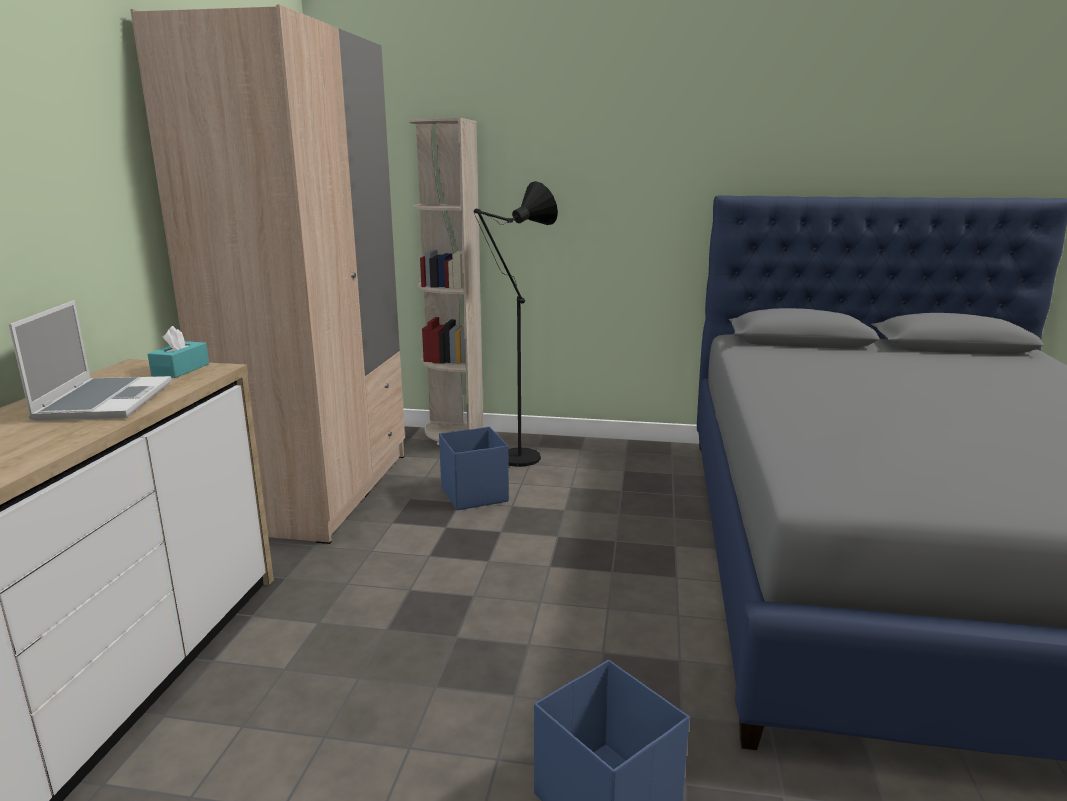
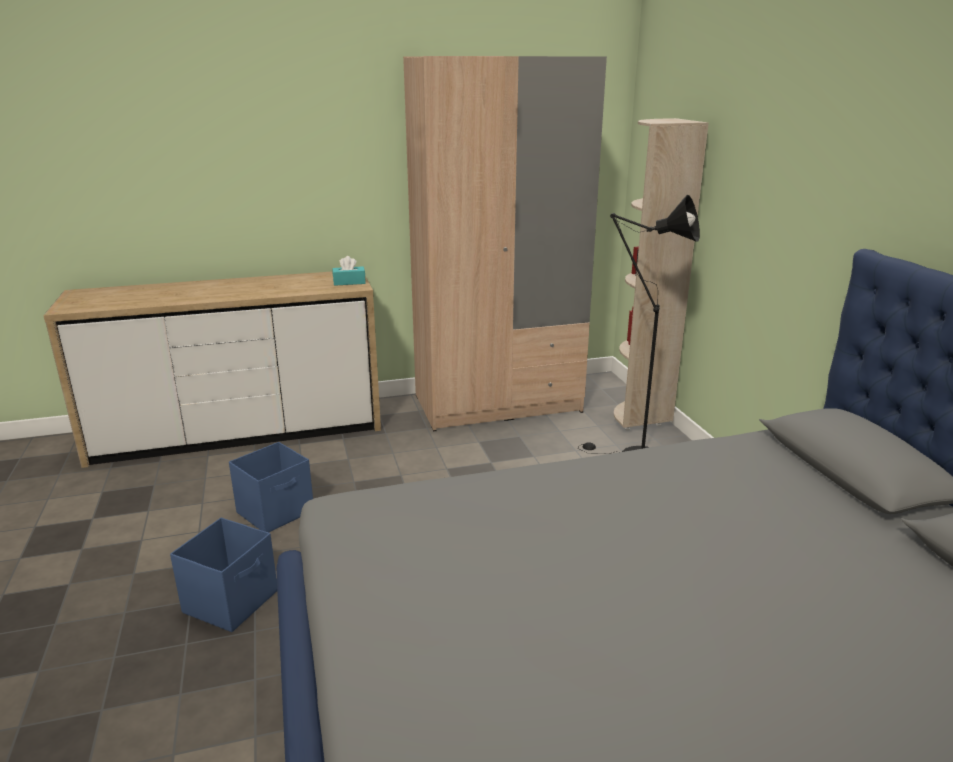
camera: 65 degrees right, 5 degrees up
laptop [9,300,172,421] -> none
blue storage box [439,427,509,510] -> blue storage box moved to [229,442,313,532]

